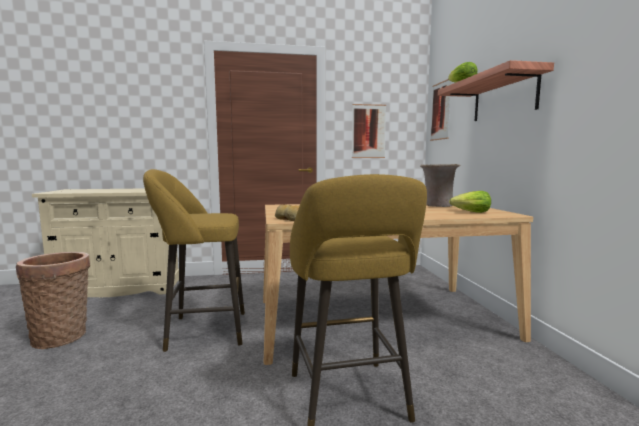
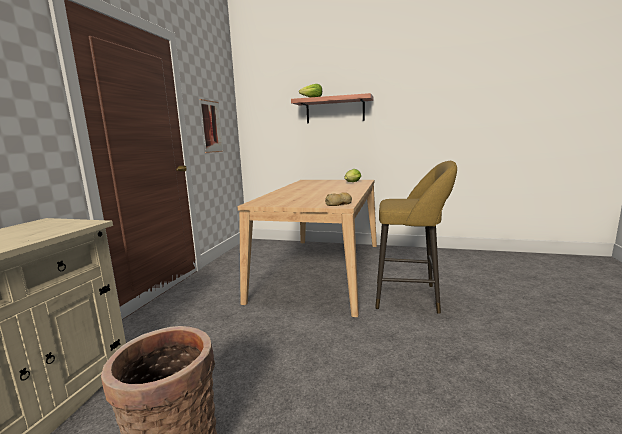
camera: 65 degrees left, 5 degrees up
yellow stool [143,169,245,352] -> none
beige vase [420,164,460,207] -> none
picture [430,79,451,141] -> none

